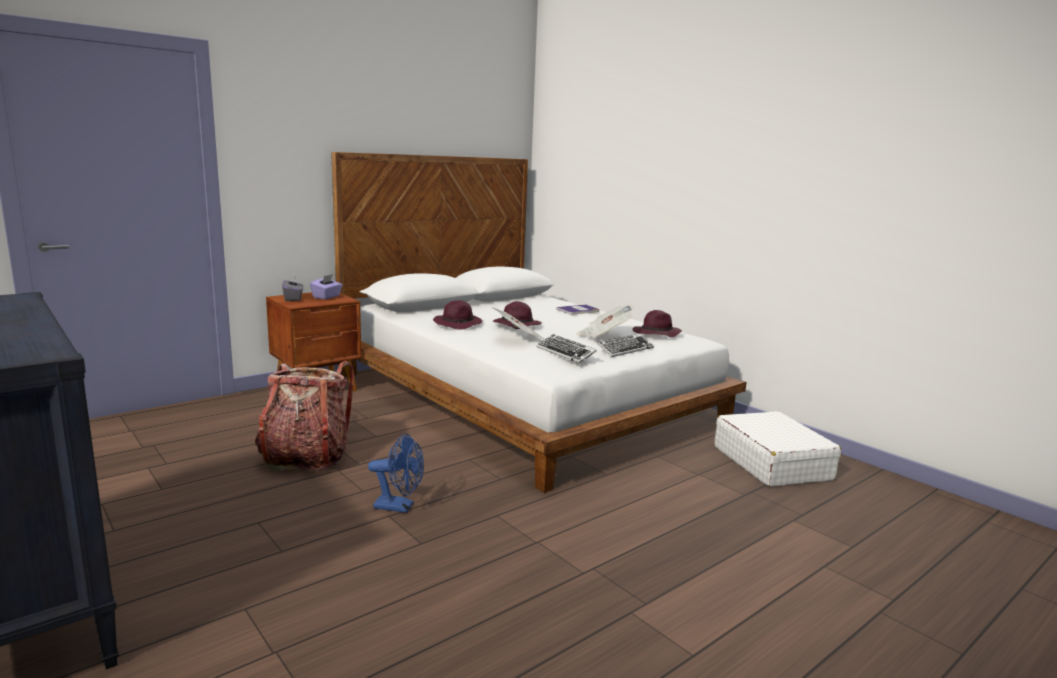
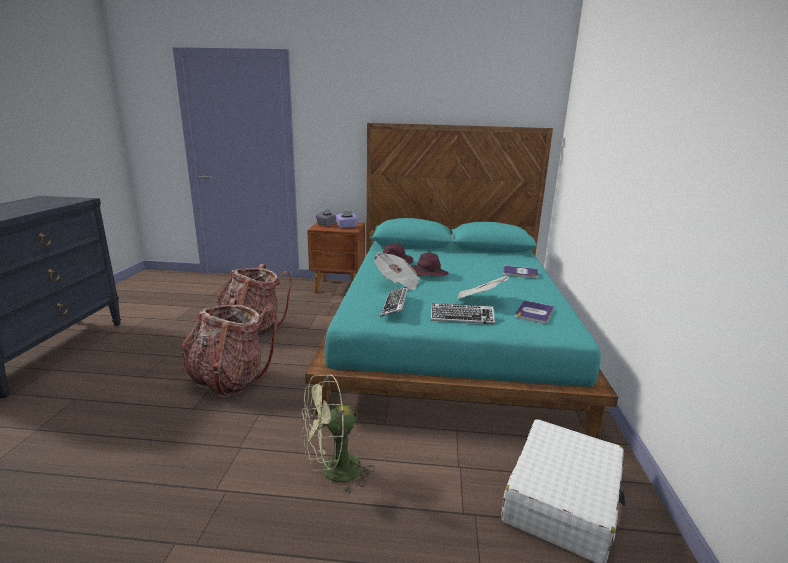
camera: 45 degrees right, 5 degrees up
white bed [331,152,747,493] -> turquoise bed [305,123,618,437]
blue fan [368,434,424,513] -> backpack [182,298,278,398]
purple hat [632,310,682,338] -> book [515,301,554,324]
none -> green fan [302,374,375,494]

